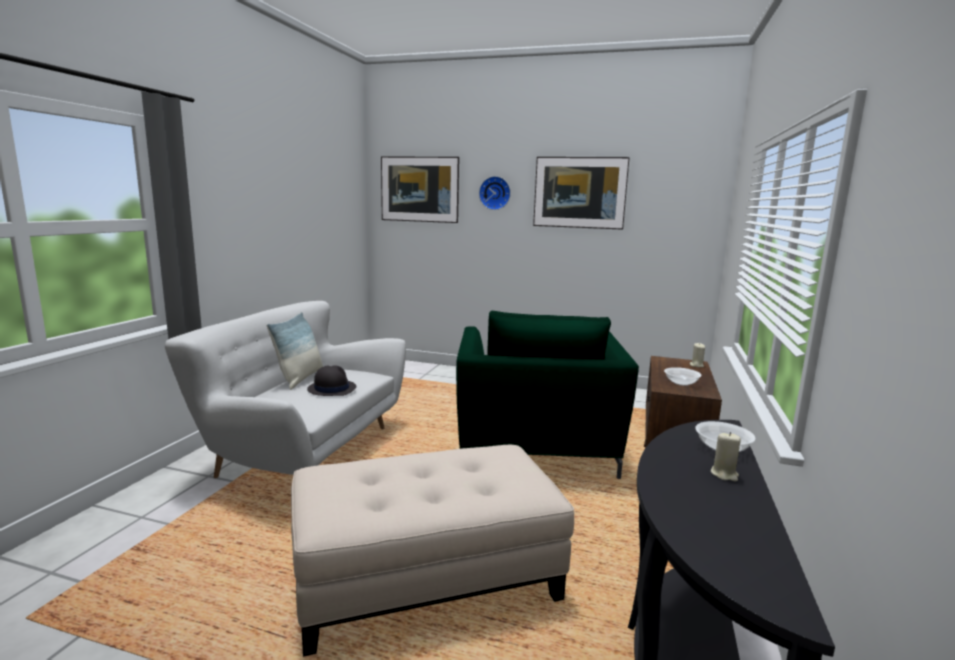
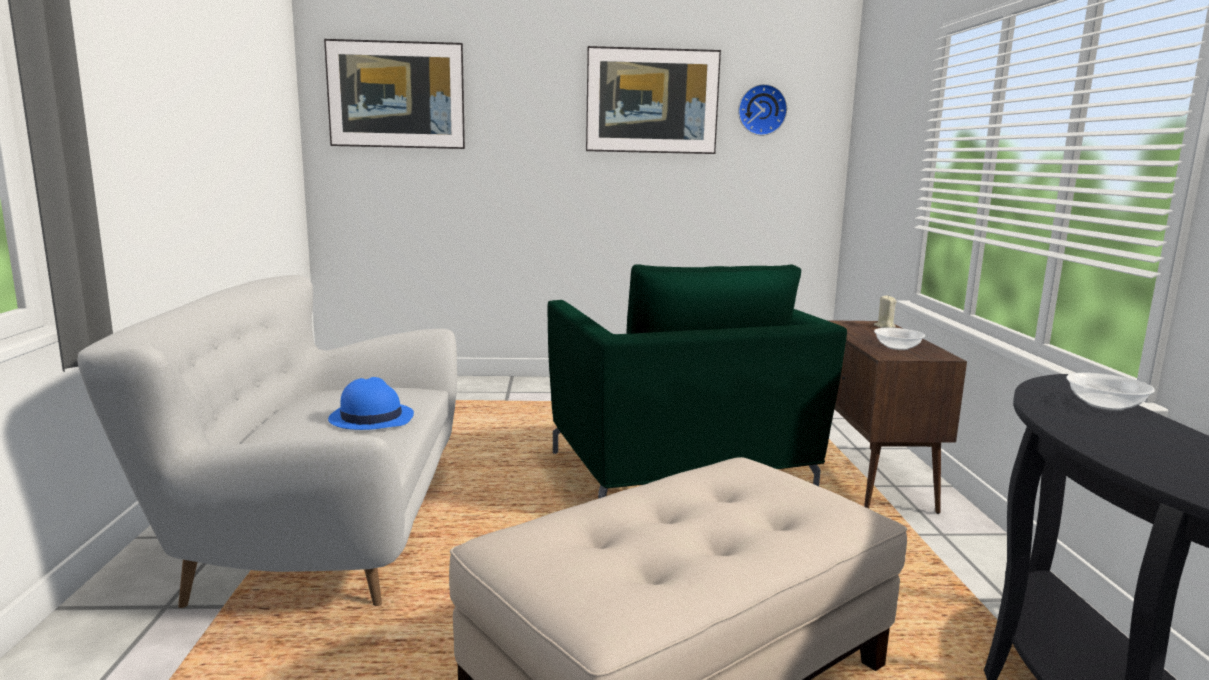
camera: 20 degrees left, 0 degrees up
pillow [266,312,323,390] -> none
black hat [307,365,356,396] -> blue hat [328,377,414,430]
wall clock [479,176,511,210] -> wall clock moved to [738,84,788,136]
beige candle [711,432,741,481] -> none

